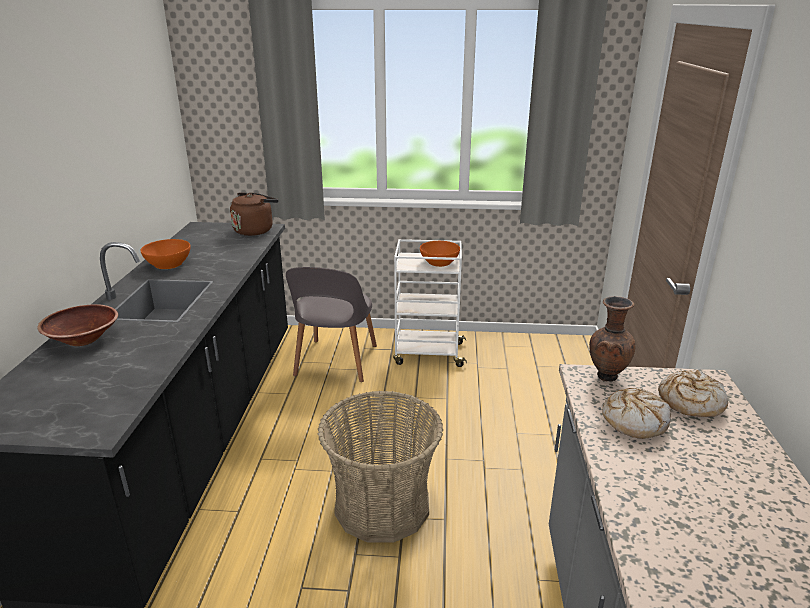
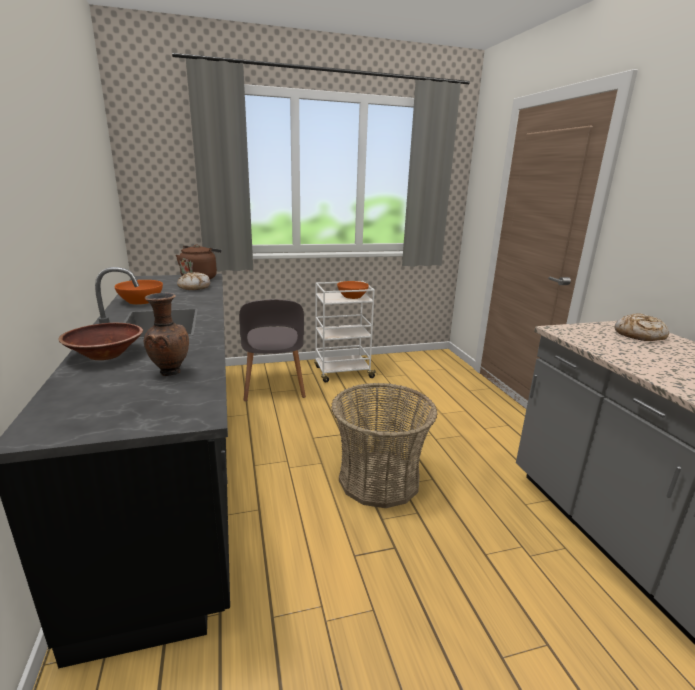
camera: 20 degrees left, 5 degrees down
brown vase [589,296,636,381] -> brown vase moved to [144,293,189,376]
bread [602,388,671,439] -> bread moved to [177,272,210,290]

